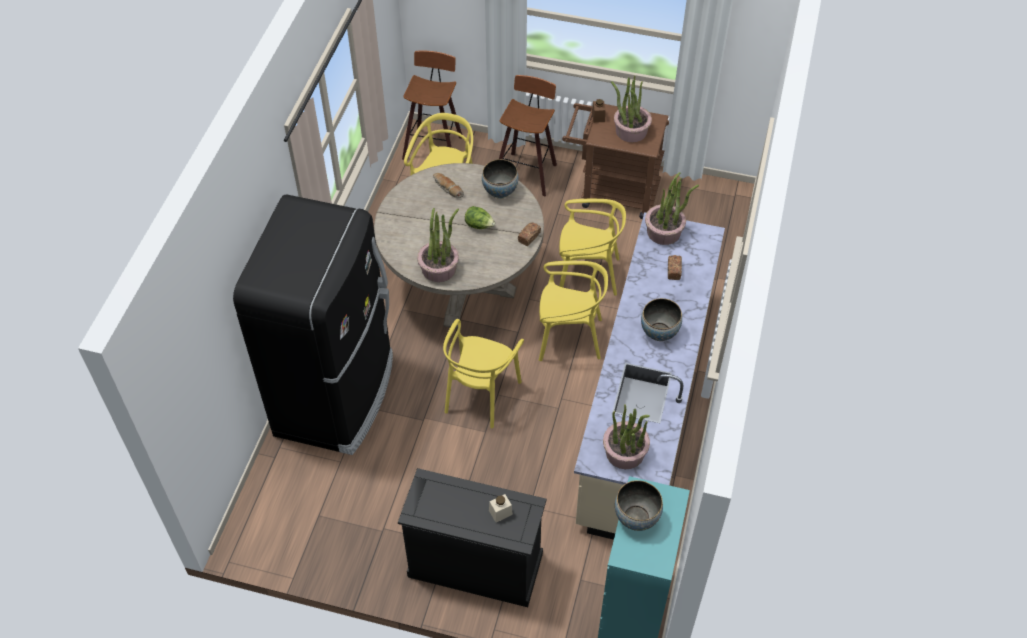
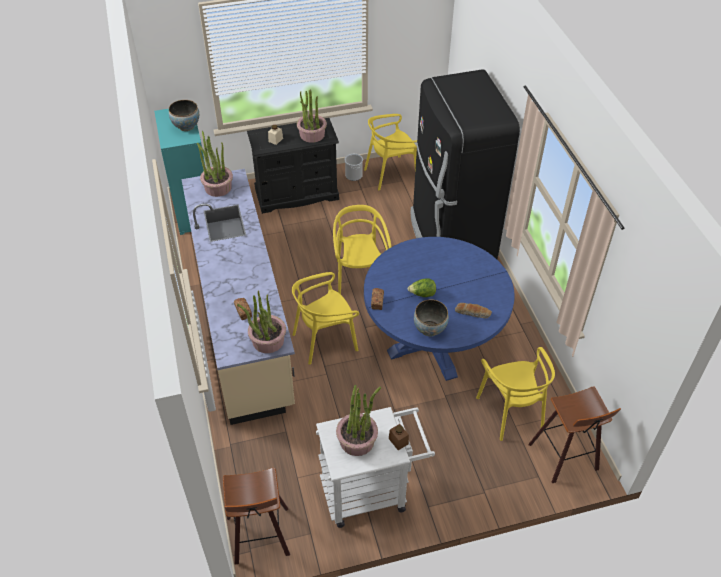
camera: 150 degrees right, 5 degrees down
beige dining table [374,163,544,328] -> blue dining table [364,237,515,381]
potted plant [417,208,459,282] -> potted plant moved to [297,90,327,143]
stool [499,75,557,197] -> stool moved to [223,468,290,565]
yellow chair [559,199,626,296] -> yellow chair moved to [364,114,417,190]
brown cart [562,103,669,219] -> white cart [316,407,435,528]
bowl [641,298,682,341] -> none
none -> bucket [345,154,363,181]

